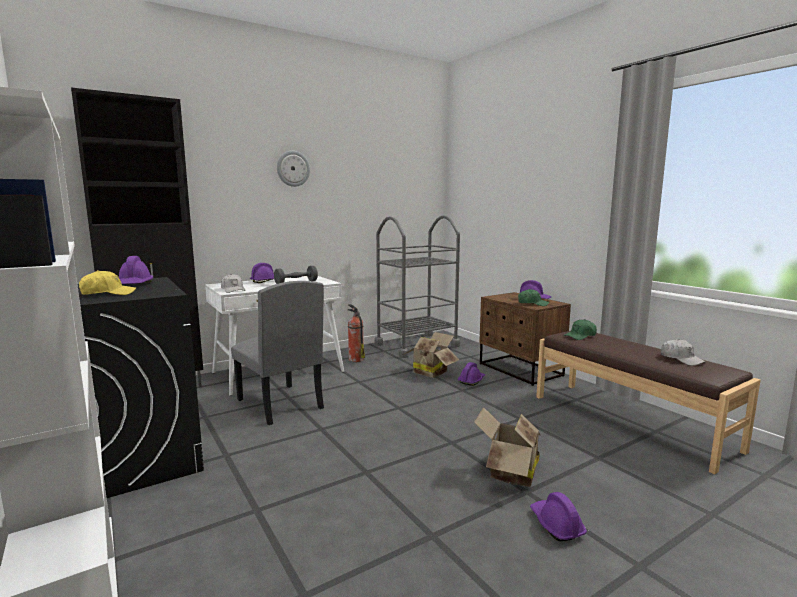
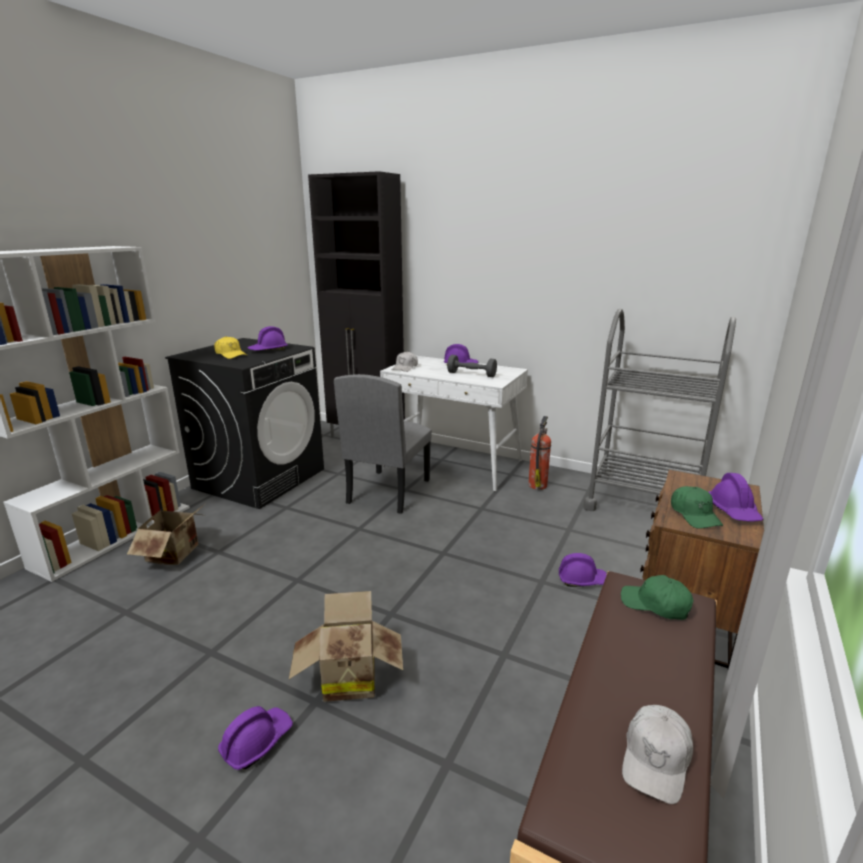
camera: 60 degrees right, 10 degrees up
wall clock [277,151,310,187] -> none
cardboard box [403,332,459,378] -> cardboard box moved to [127,503,205,565]

